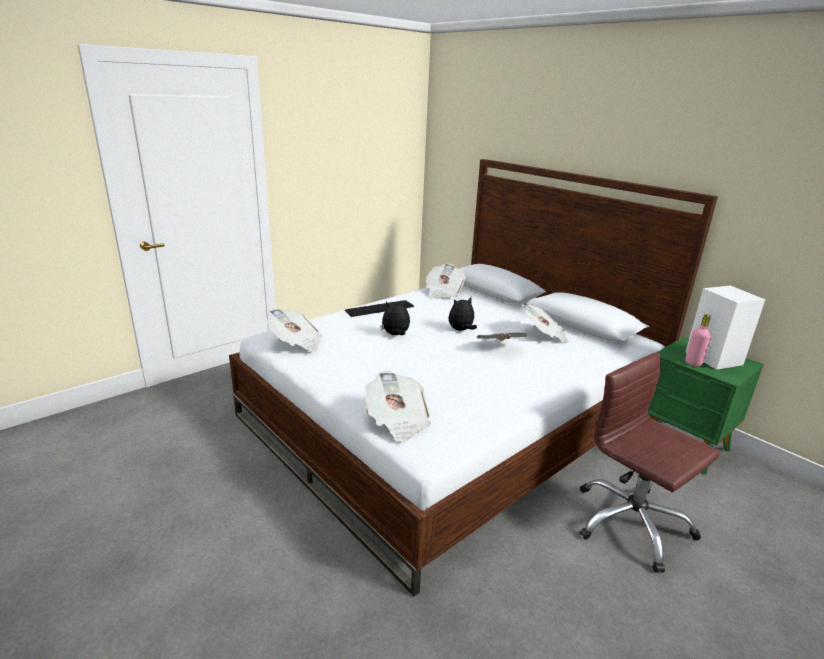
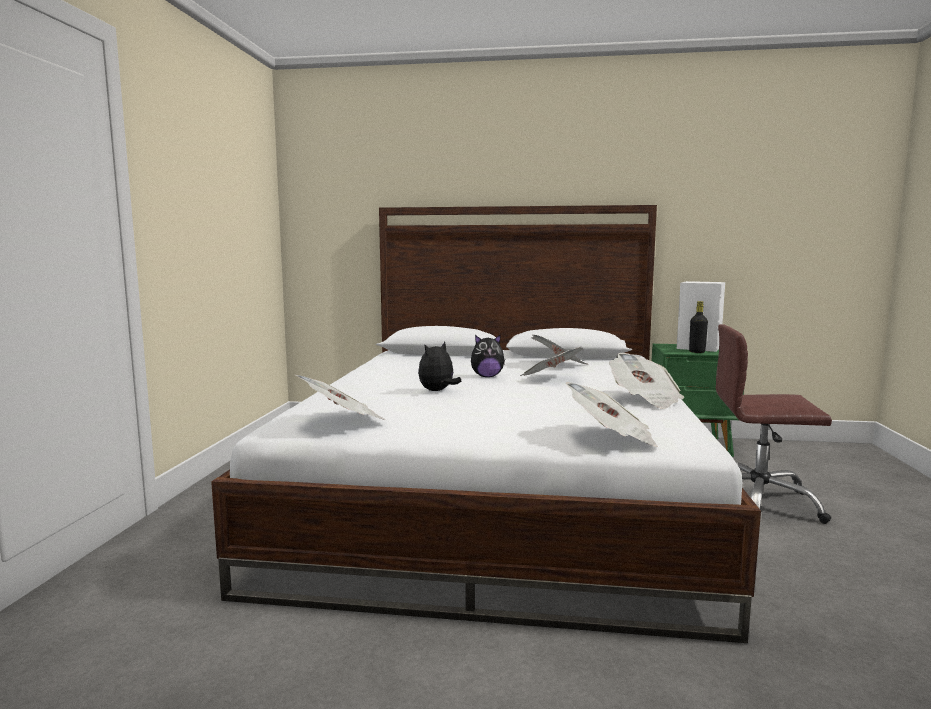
camera: 40 degrees left, 15 degrees down
keyboard [345,300,414,317] -> none
newspaper [425,264,466,299] -> newspaper moved to [609,353,684,409]
plush toy [449,297,477,331] -> plush toy turned 120 degrees counterclockwise [471,334,505,377]
pink bottle [685,314,711,367] -> black bottle [689,301,708,353]

